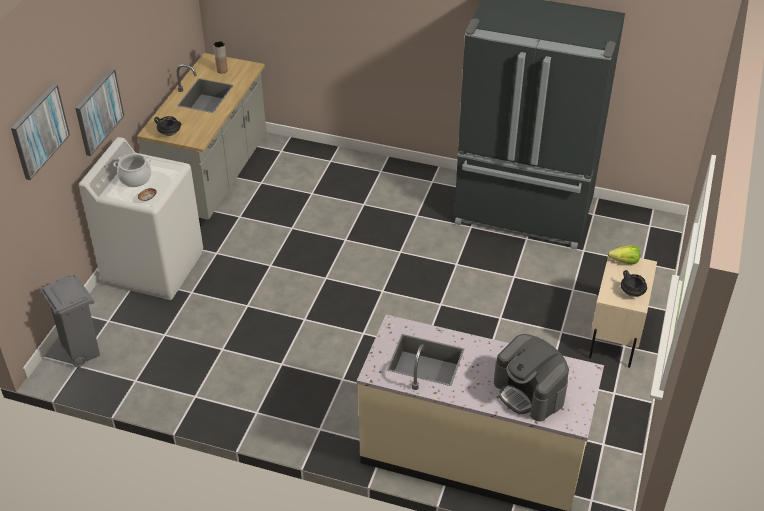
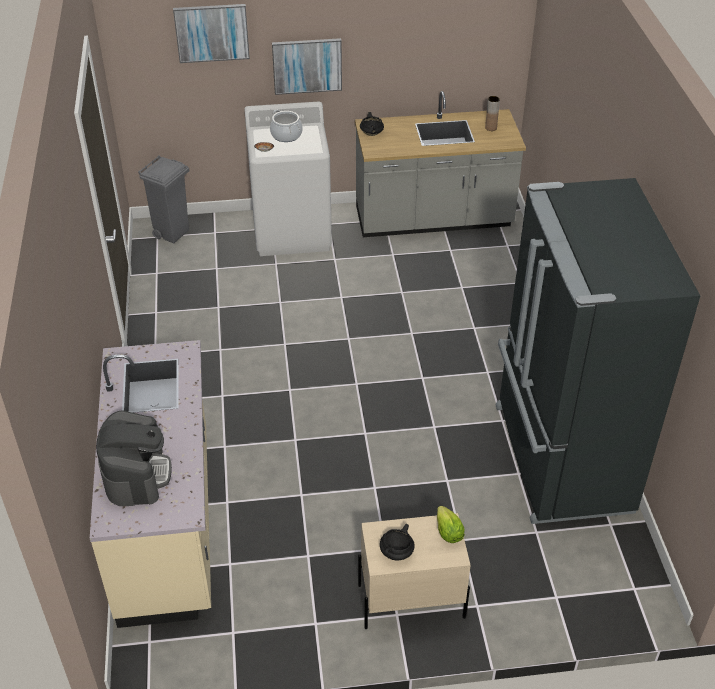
camera: 65 degrees right, 0 degrees up
coffee machine [494,334,569,422] -> coffee machine turned 150 degrees clockwise [96,410,172,506]

